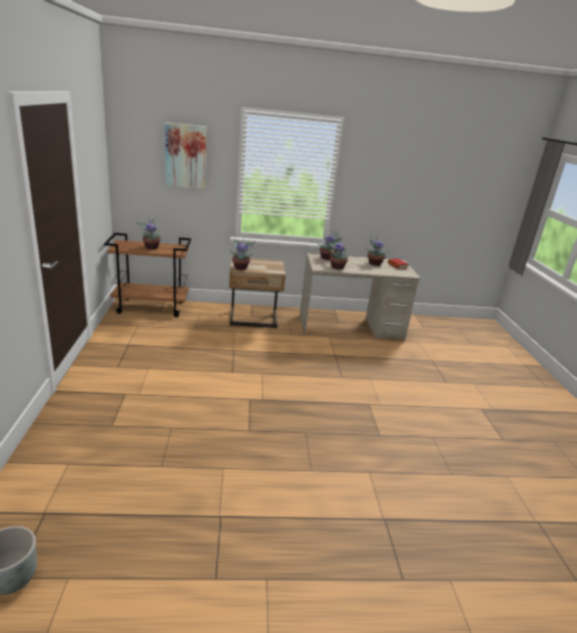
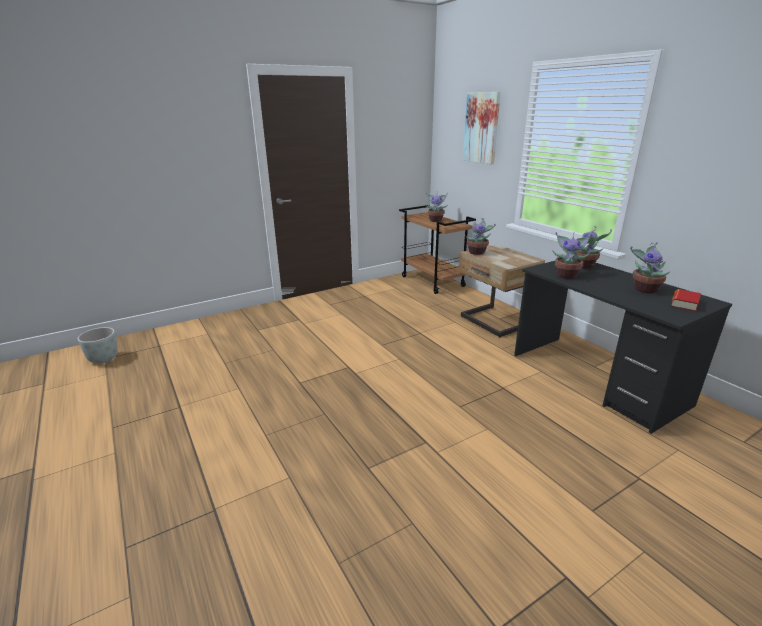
camera: 65 degrees right, 0 degrees up
beige desk [300,253,421,341] -> black desk [514,256,732,434]

